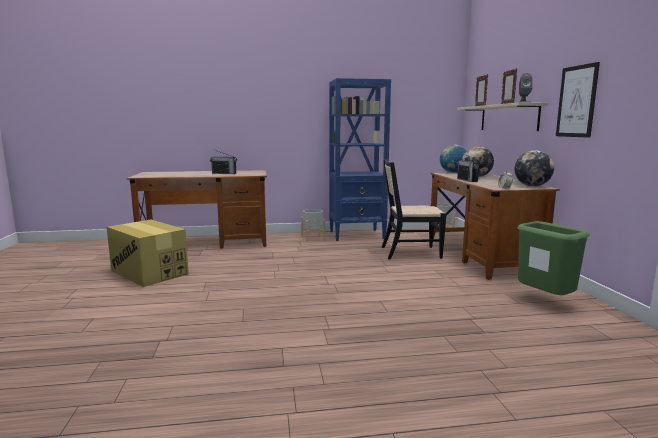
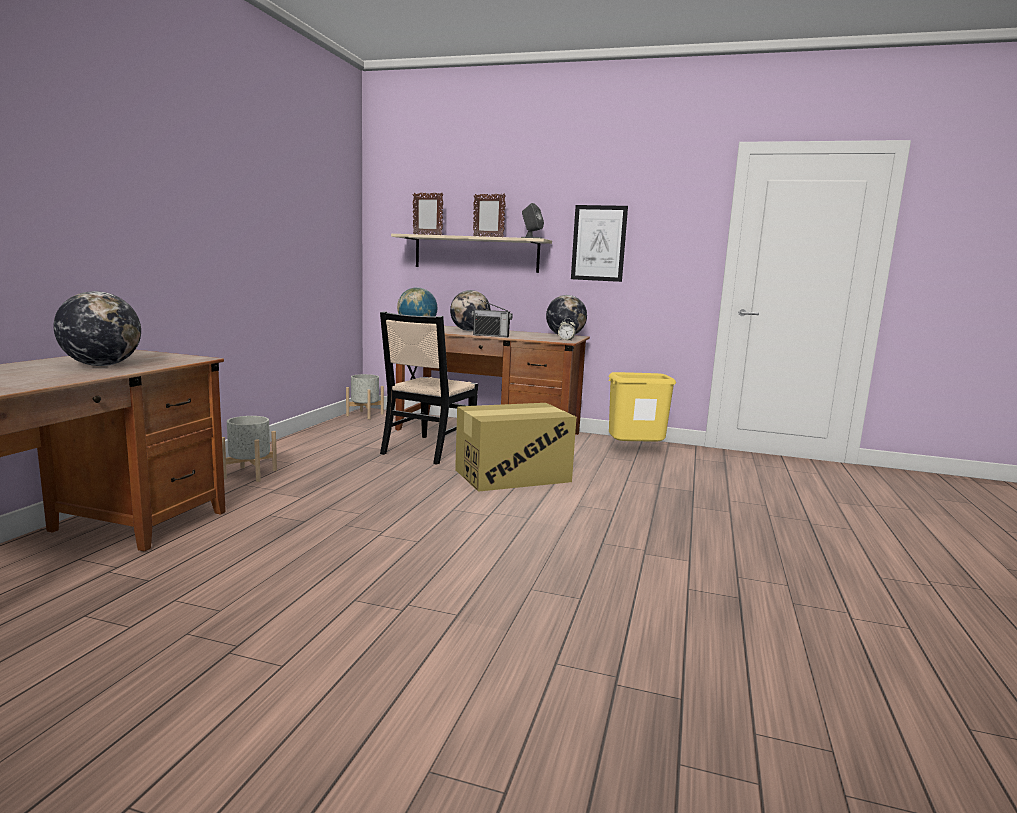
camera: 65 degrees left, 0 degrees up
cardboard box [107,220,189,287] -> cardboard box moved to [455,403,576,492]
radio [210,150,237,174] -> globe [54,291,141,366]
blue bookcase [329,78,391,241] -> none
green trash can [517,221,590,295] -> yellow trash can [609,372,676,442]

